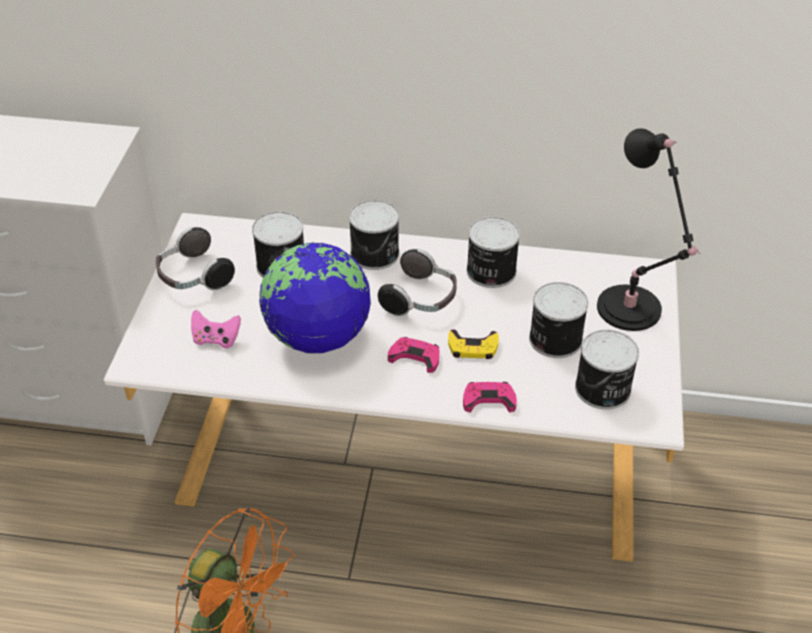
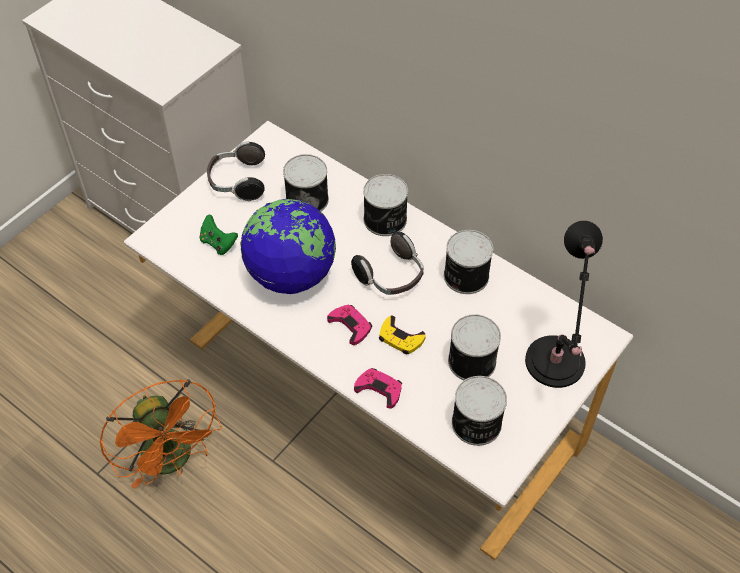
camera: 30 degrees right, 10 degrees up
pink game controller [191,310,241,348] -> green game controller [199,215,238,255]

